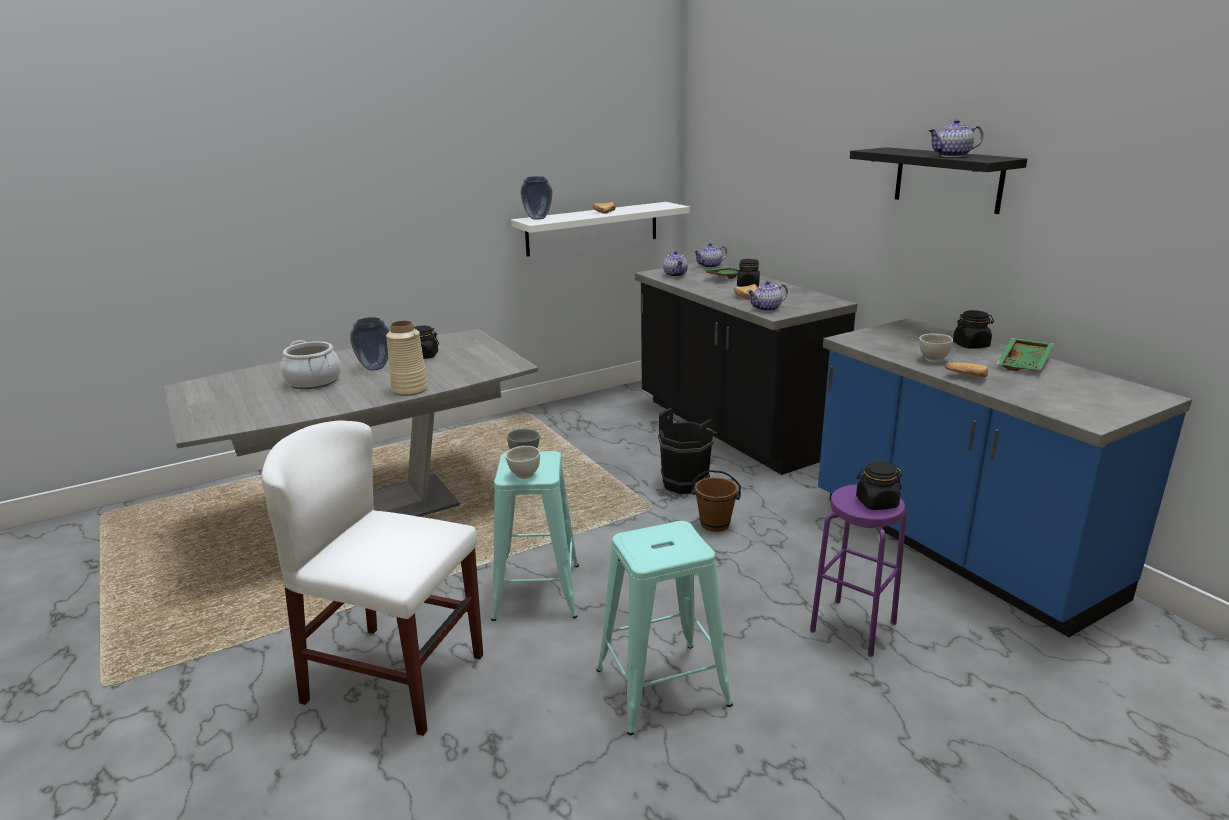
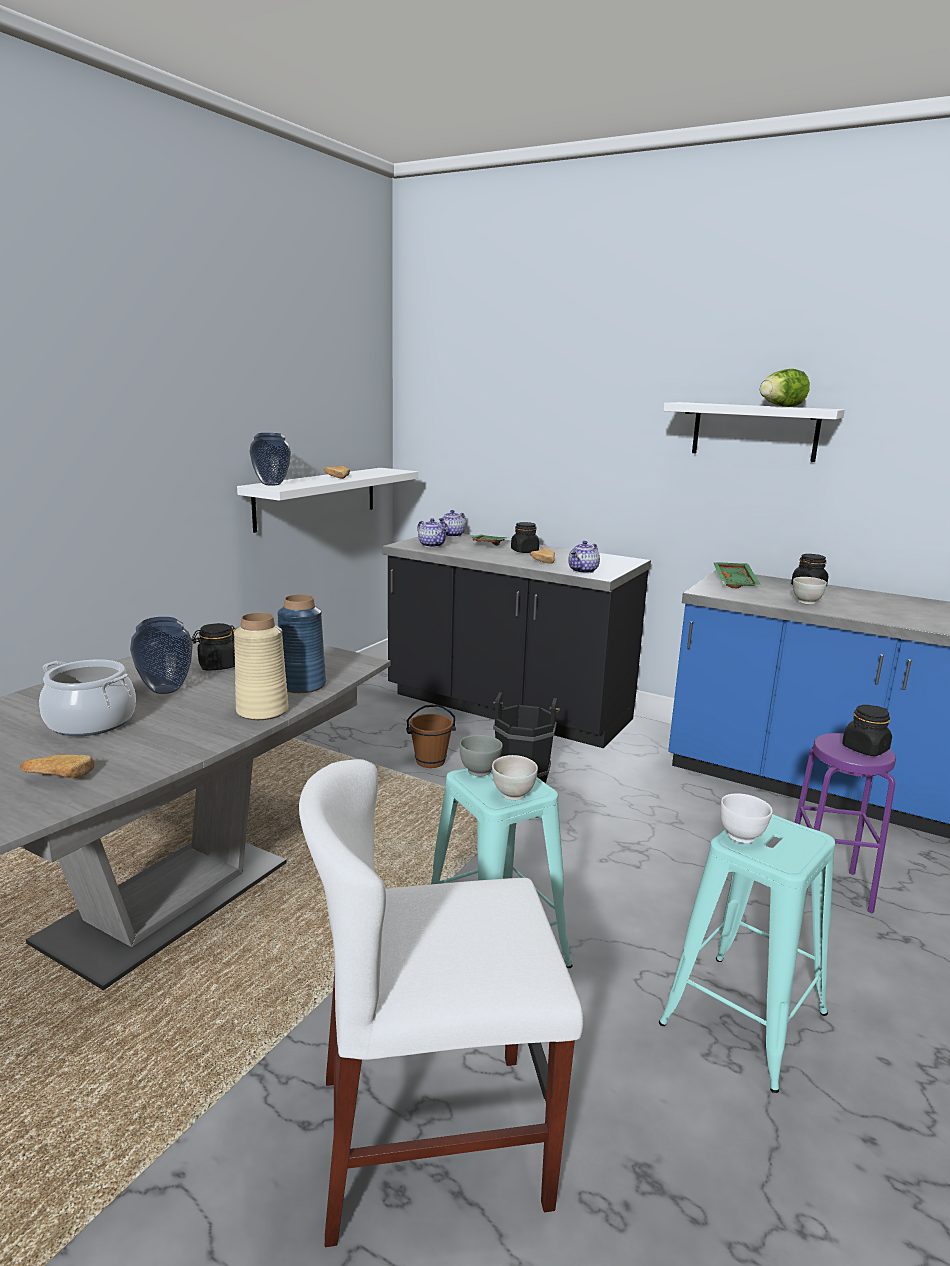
camera: 30 degrees left, 5 degrees down
brown bucket [692,470,741,532] -> brown bucket moved to [406,705,456,768]
black shelf [850,147,1027,214] -> white shelf [663,402,845,462]
teapot [928,120,983,157] -> lettuce [760,369,810,407]
bread [945,362,988,378] -> bread moved to [20,755,94,778]
green tray [997,338,1054,371] -> green tray moved to [713,562,761,588]
none -> blue vase [278,594,326,693]
none -> white bowl [720,794,773,843]

